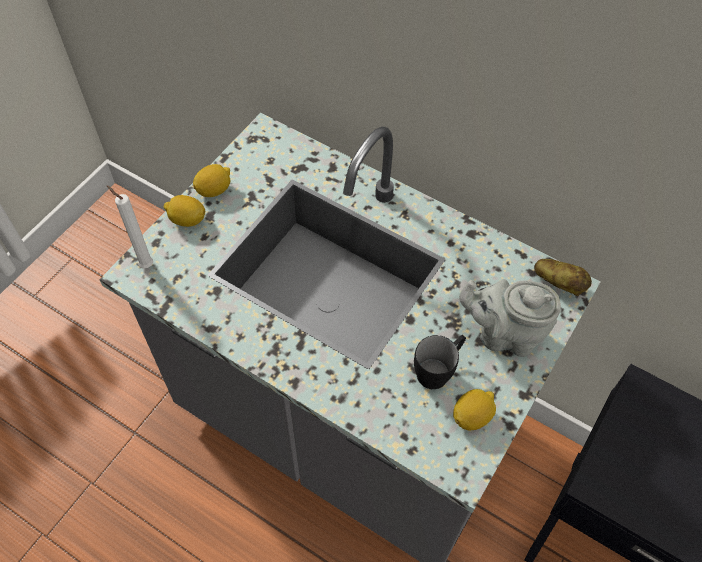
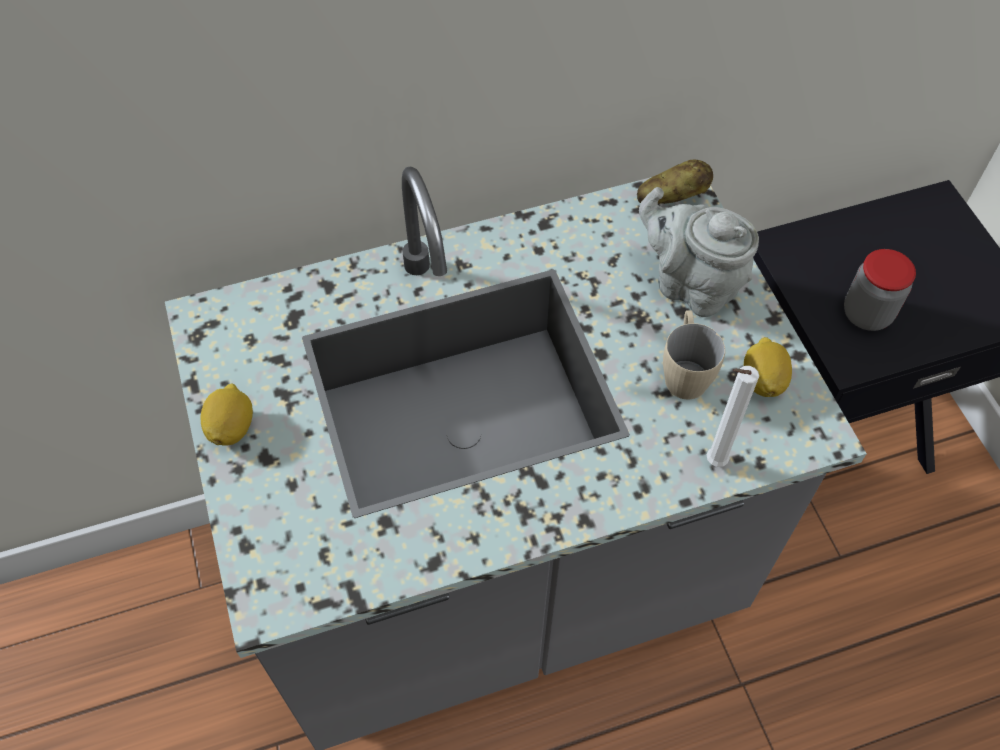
camera: 50 degrees left, 0 degrees up
white candle [107,185,153,268] -> white candle moved to [707,366,759,467]
lemon [164,195,205,227] -> none
black mug [414,335,466,389] -> beige mug [663,310,725,400]
grey teapot [459,279,561,357] -> grey teapot turned 75 degrees clockwise [639,187,759,317]
none -> jar [844,249,916,331]

